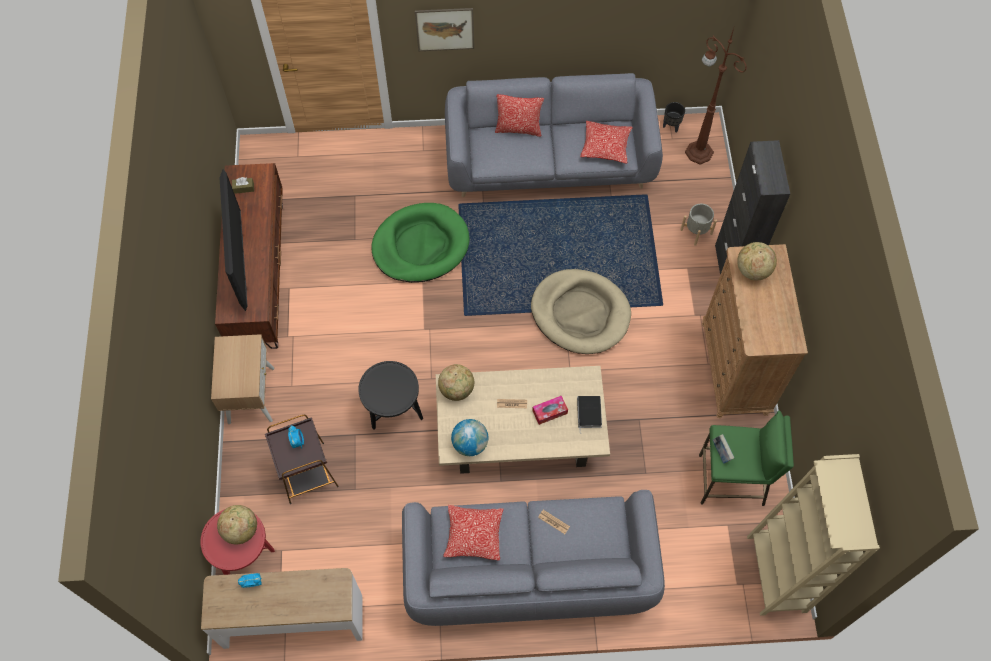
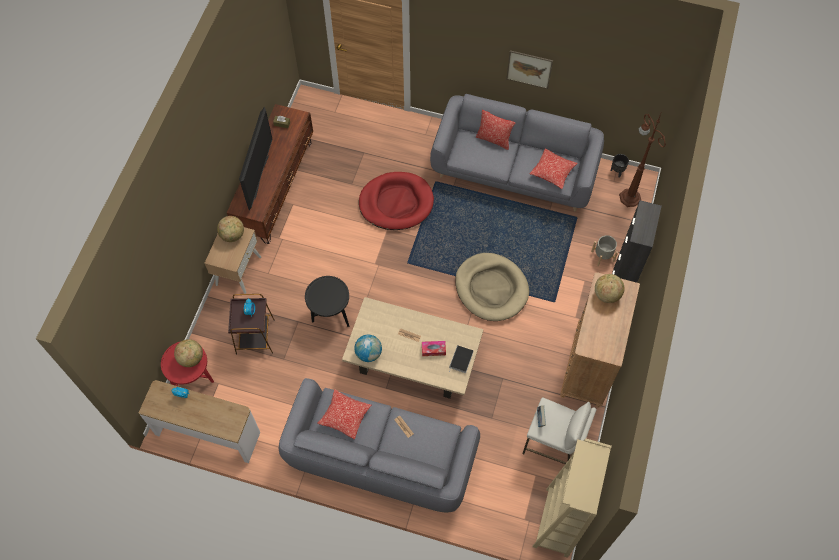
camera: 20 degrees right, 0 degrees up
green dog bed [372,203,469,283] -> red dog bed [359,172,434,230]
picture [415,8,474,51] -> picture moved to [506,50,553,89]
globe [438,364,474,401] -> globe moved to [217,216,244,242]
green stool [699,411,794,506] -> white stool [522,398,596,464]

